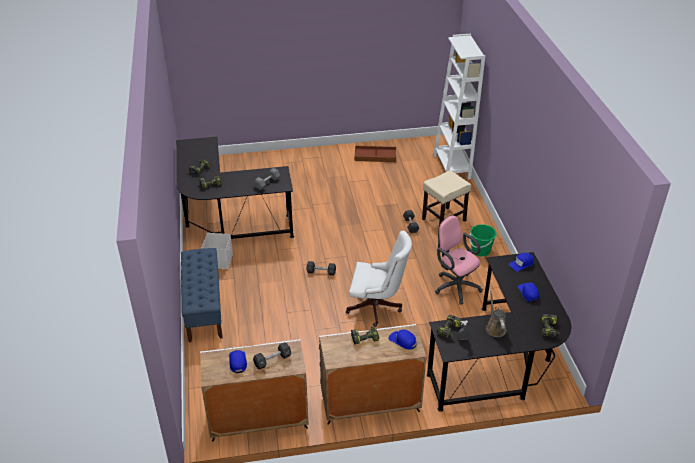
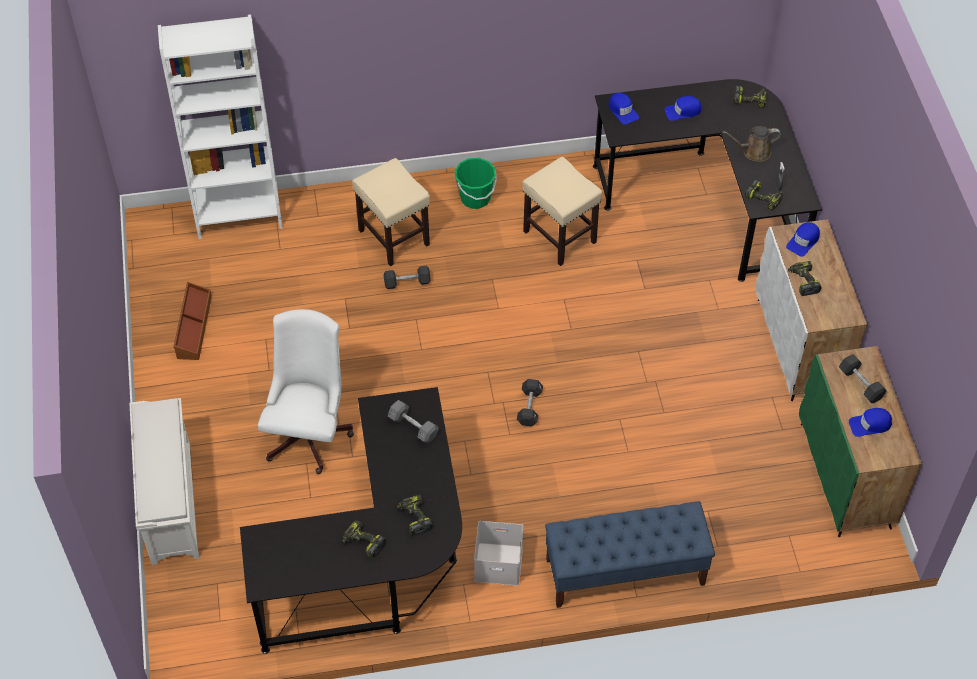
camera: 90 degrees left, 15 degrees up
white cabinet [200,339,309,442] -> green cabinet [799,346,922,537]
white office chair [346,231,412,327] -> white office chair moved to [258,309,354,474]
pink office chair [435,215,483,305] -> beige stool [522,157,602,266]
none -> white shoe rack [130,398,199,565]

